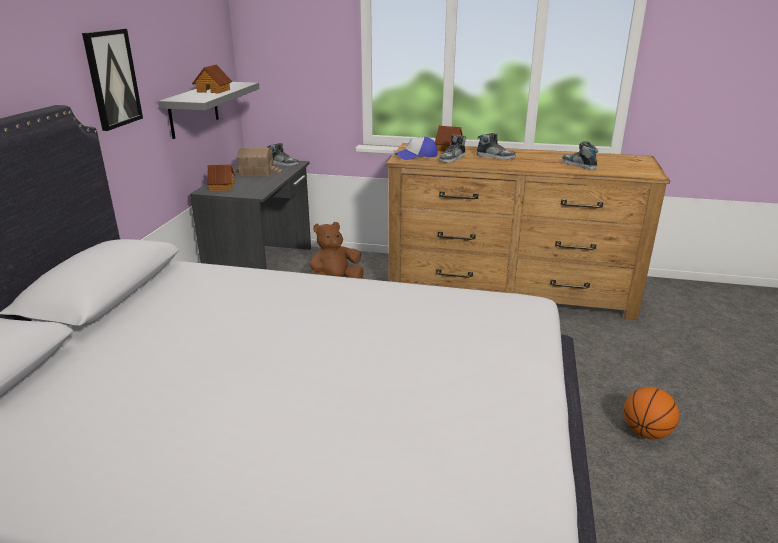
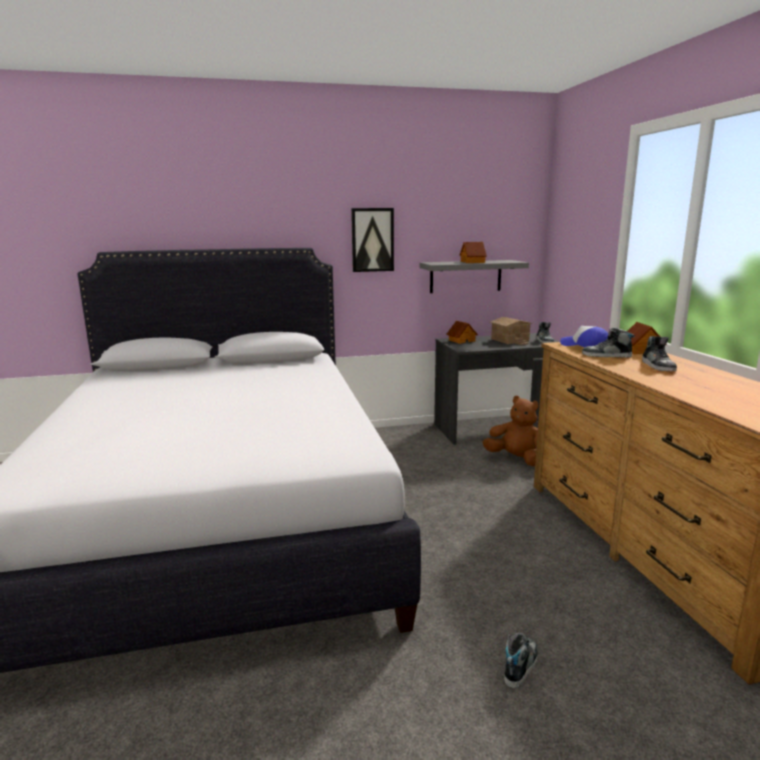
camera: 65 degrees right, 10 degrees down
shoe [562,141,598,170] -> shoe moved to [504,633,538,688]
basketball [624,387,679,439] -> none

